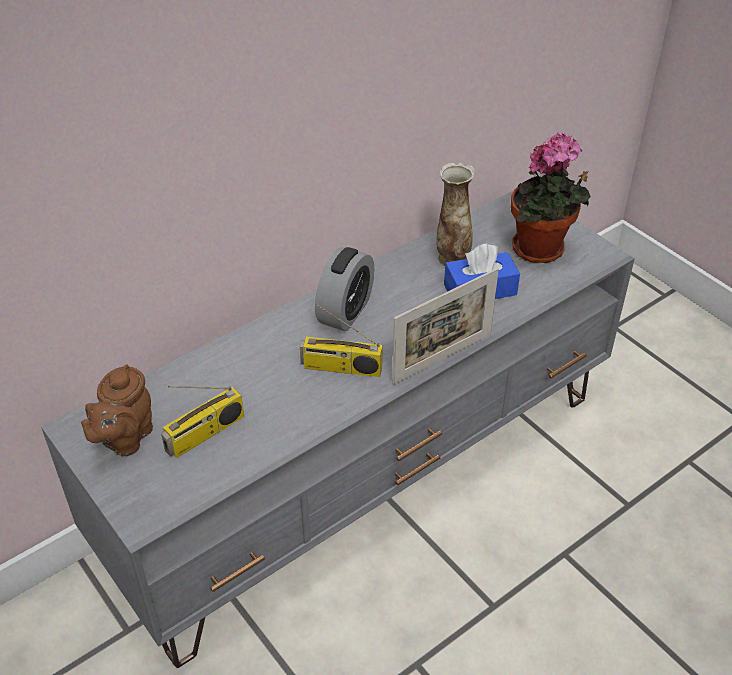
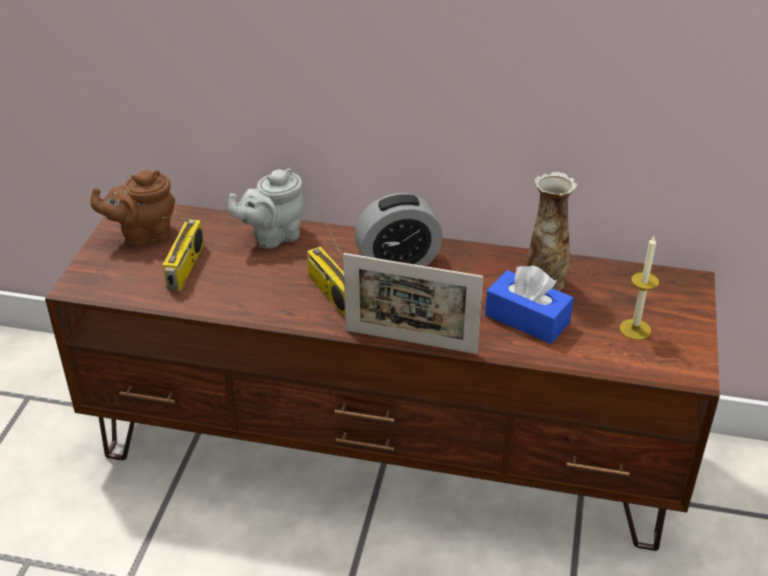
camera: 50 degrees right, 5 degrees down
grey tv stand [41,190,635,668] -> brown tv stand [45,204,720,551]
radio [161,386,244,458] -> radio turned 90 degrees counterclockwise [162,217,204,291]
potted plant [511,132,590,263] -> candle [620,236,659,340]
none -> grey teapot [228,168,304,249]

